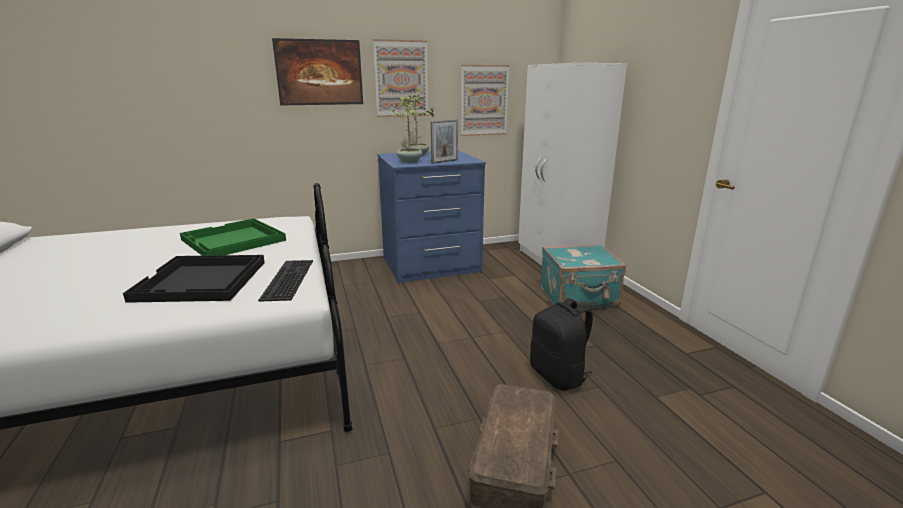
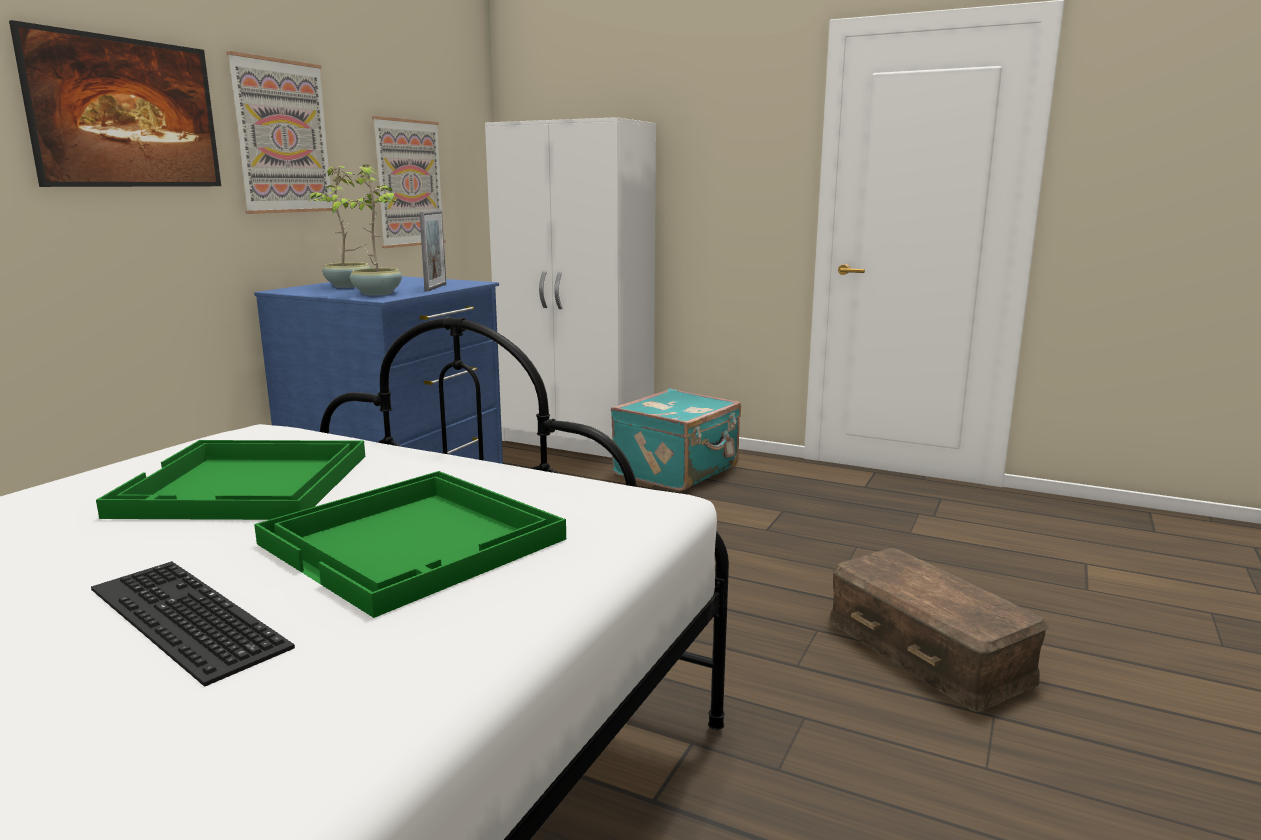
camera: 45 degrees left, 5 degrees down
black tray [123,255,265,303] -> green tray [254,471,566,618]
keyboard [258,260,313,302] -> keyboard moved to [91,561,295,687]
black backpack [530,298,593,390] -> none

